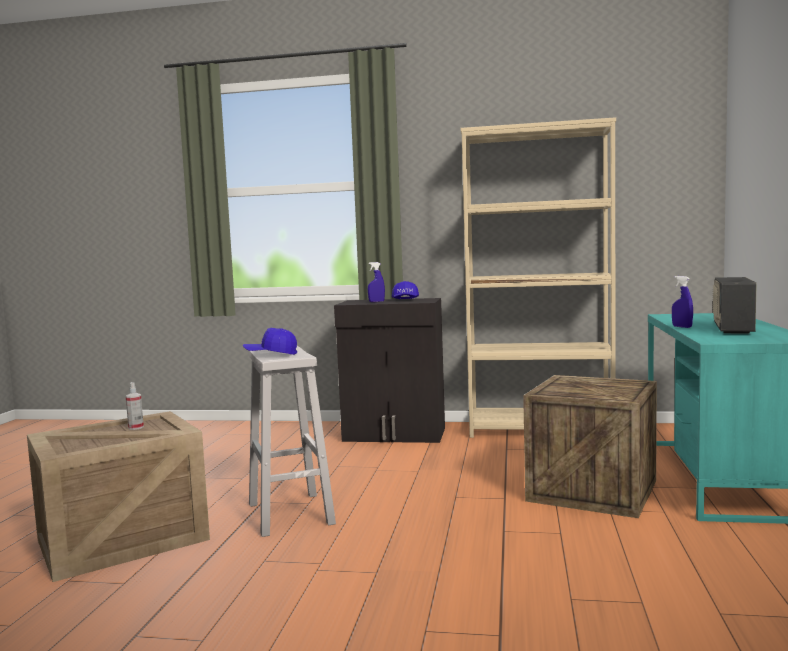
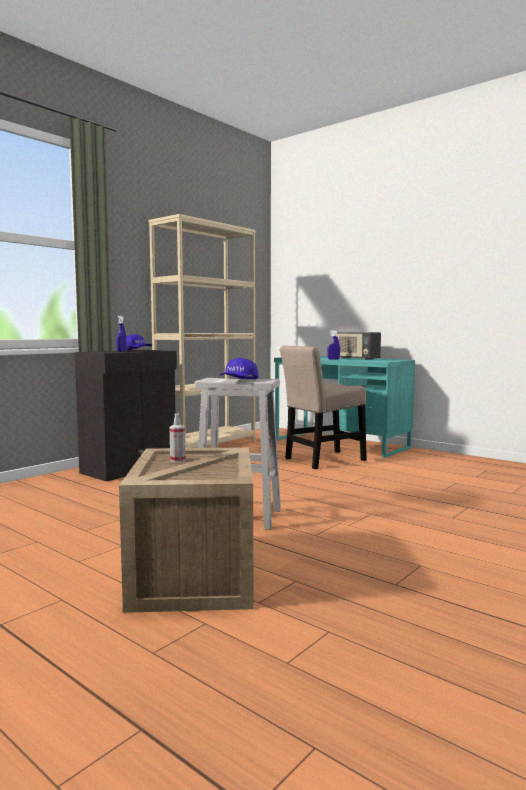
camera: 60 degrees left, 0 degrees up
crate [523,375,657,518] -> beige chair [280,346,367,469]

